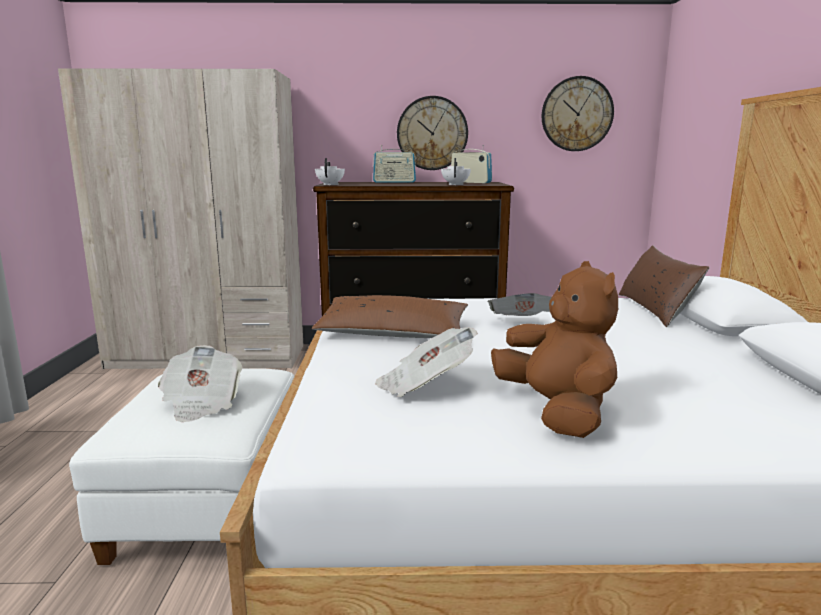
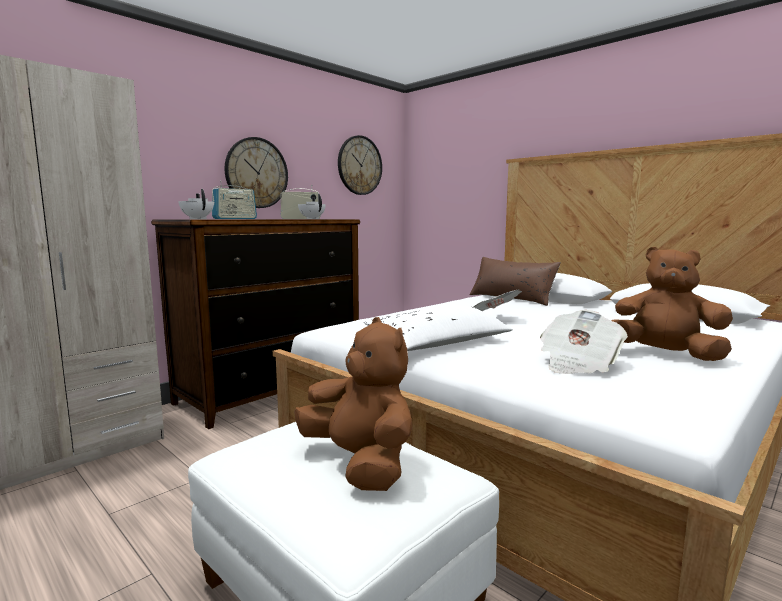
camera: 45 degrees left, 5 degrees down
newspaper [158,345,242,422] -> brown plush toy [294,317,412,491]
brown pillow [312,295,468,338] -> white pillow [364,306,513,351]

